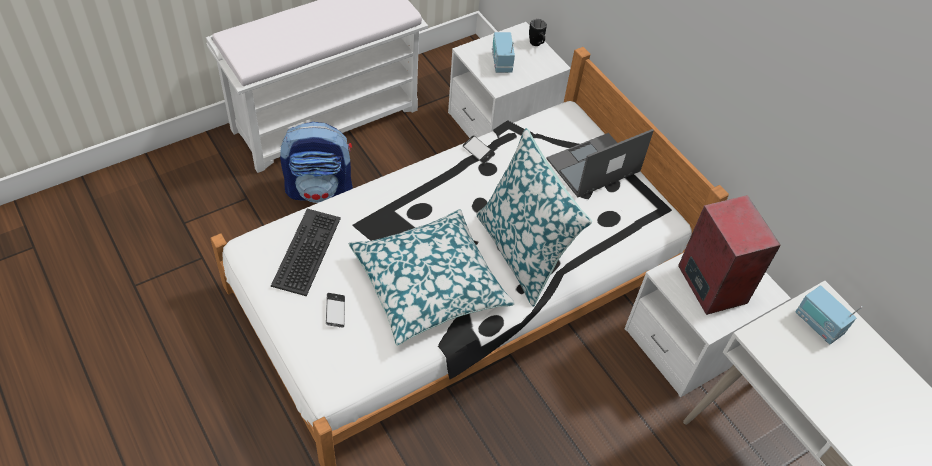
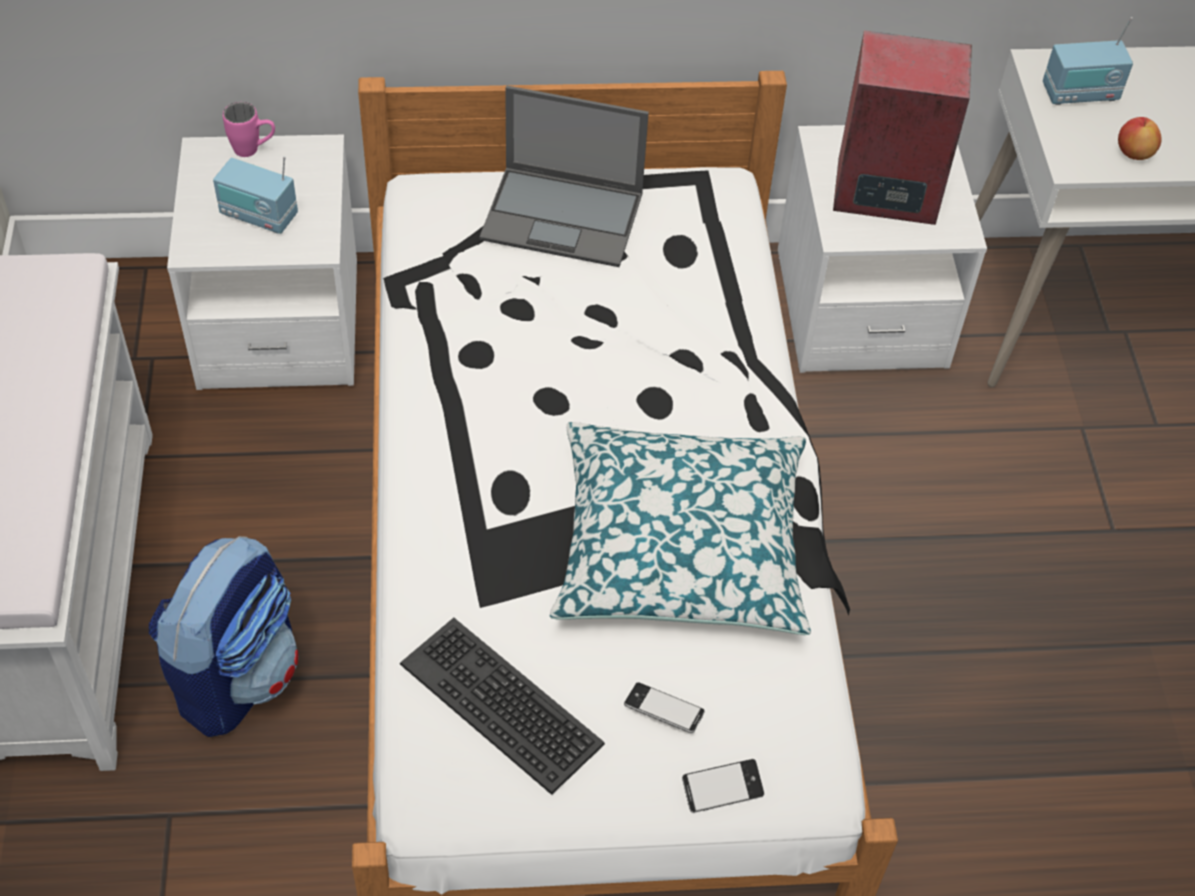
camera: 60 degrees left, 0 degrees up
phone [463,135,495,164] -> phone moved to [682,759,764,813]
pillow [476,128,592,307] -> none
black mug [529,19,547,46] -> pink mug [223,102,275,157]
laptop [546,129,654,197] -> laptop turned 75 degrees counterclockwise [479,86,649,267]
none -> apple [1118,117,1162,160]

